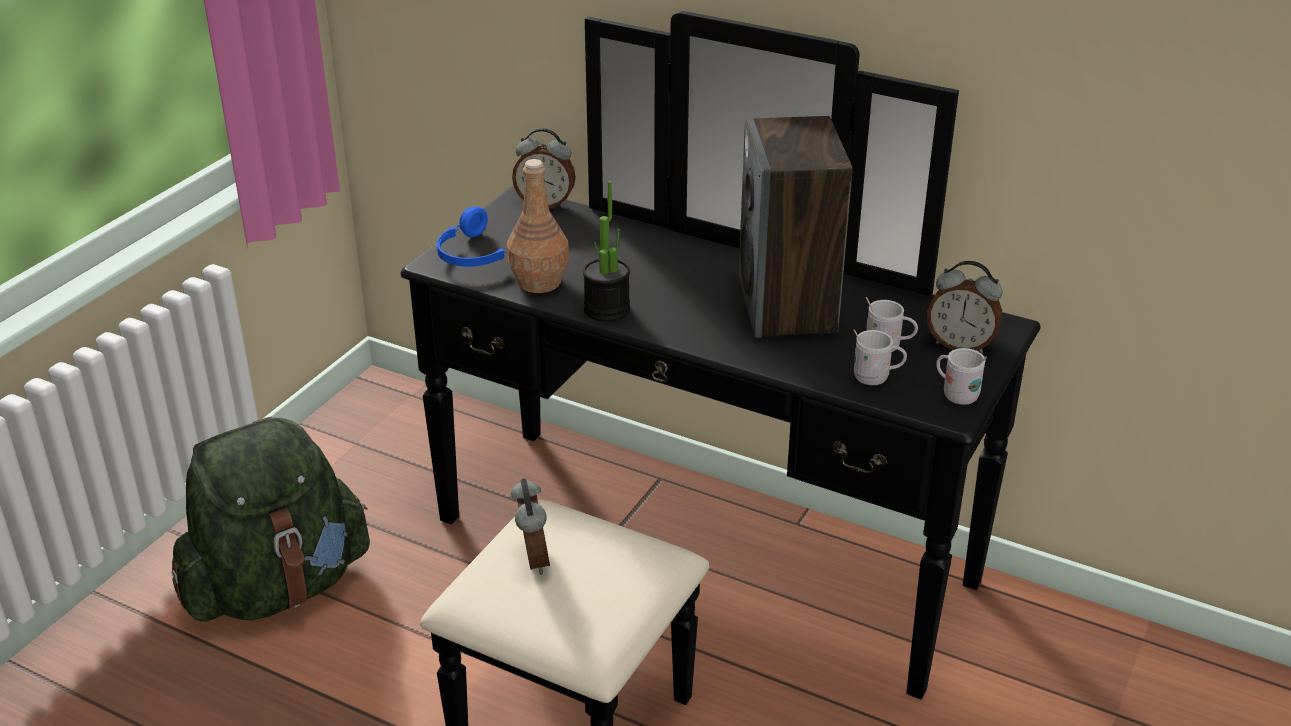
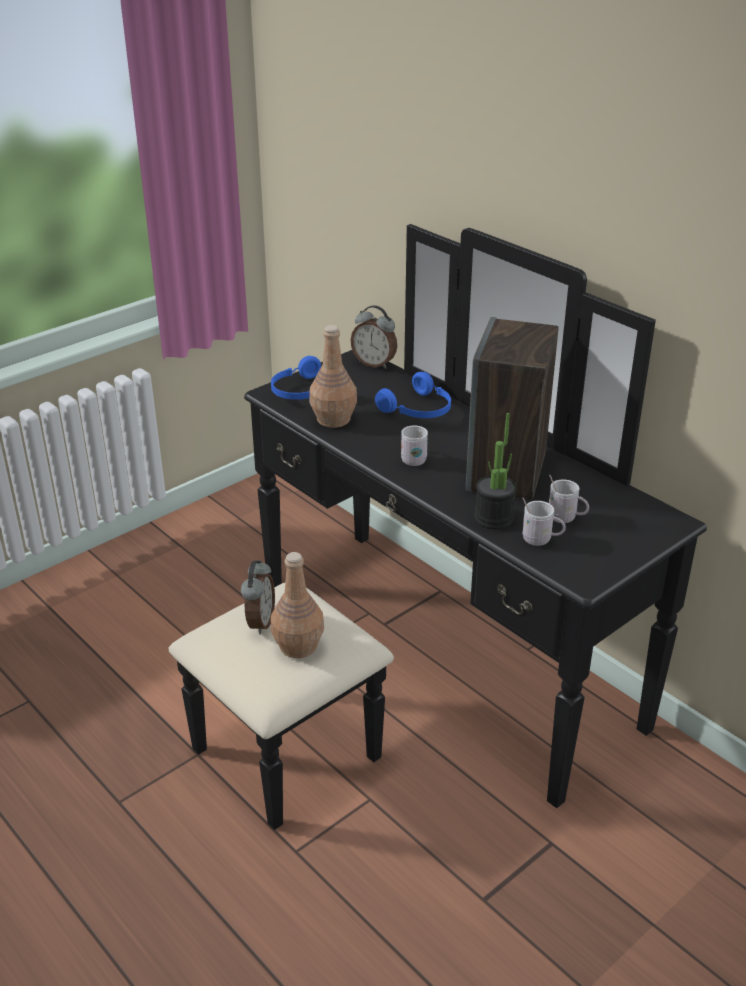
camera: 20 degrees right, 0 degrees up
green backpack [172,417,370,622] -> none
potted plant [583,181,630,322] -> potted plant moved to [474,413,516,529]
alarm clock [927,261,1003,353] -> none
white mug [936,348,987,405] -> white mug moved to [401,426,428,466]
none -> brown bottle [271,552,324,658]
none -> blue headphones [375,372,451,418]

